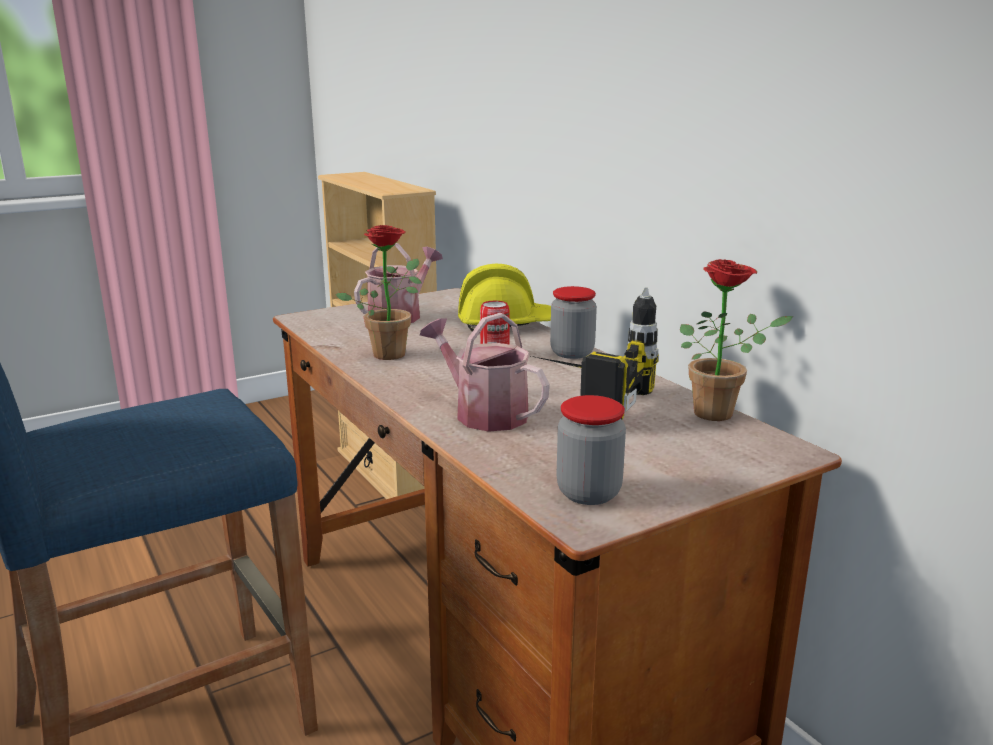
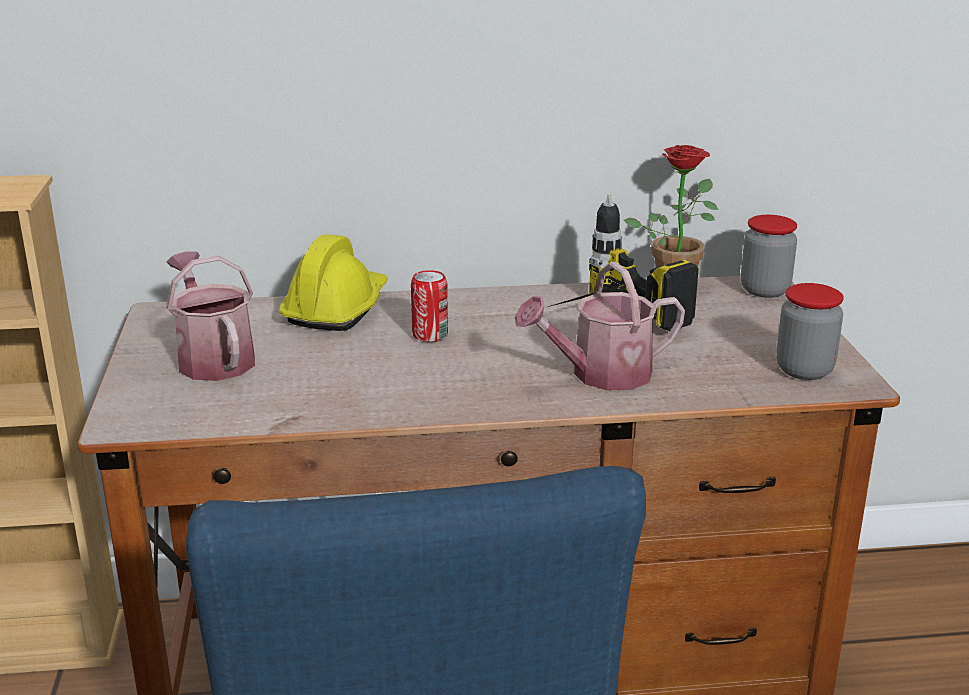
camera: 65 degrees left, 5 degrees up
potted plant [335,225,422,360] -> none
jar [550,286,597,359] -> jar moved to [741,215,797,298]

